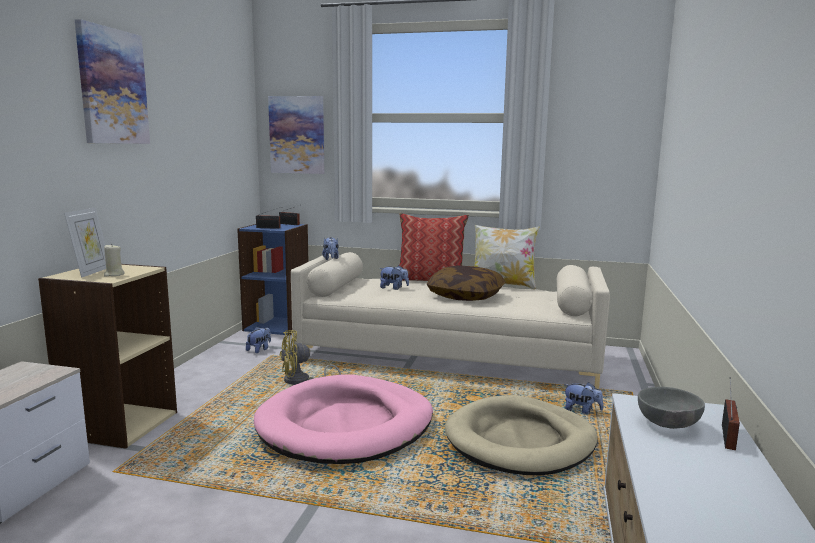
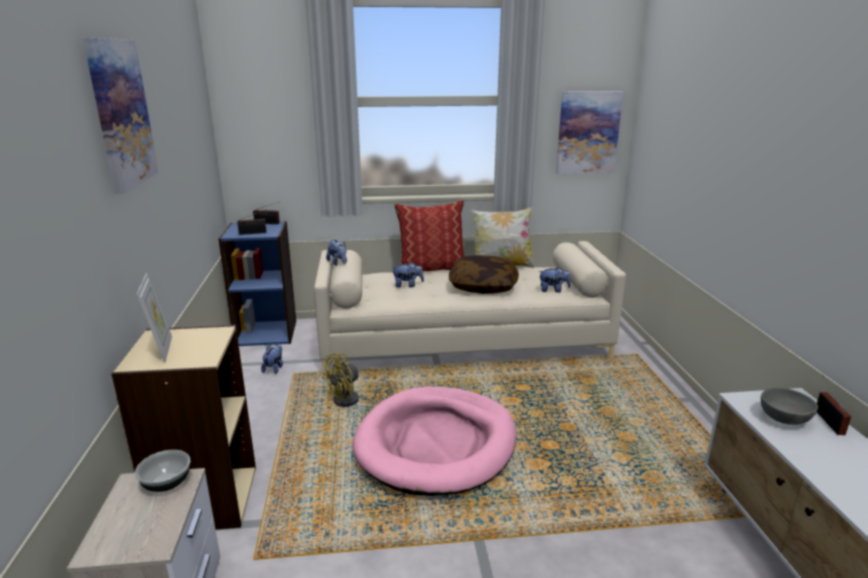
camera: 20 degrees left, 10 degrees up
beige candle [104,245,124,277] -> none
picture [268,96,324,174] -> picture moved to [556,91,623,174]
beige dog bed [445,395,598,475] -> none
plush toy [564,382,603,414] -> plush toy moved to [538,267,571,292]
none -> bowl [135,450,190,492]

